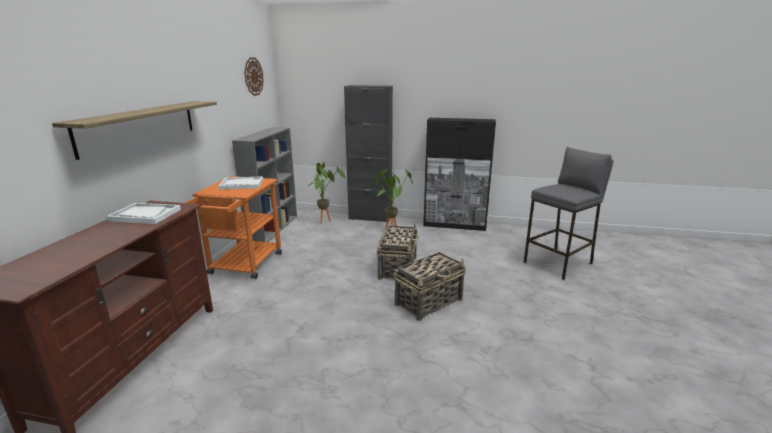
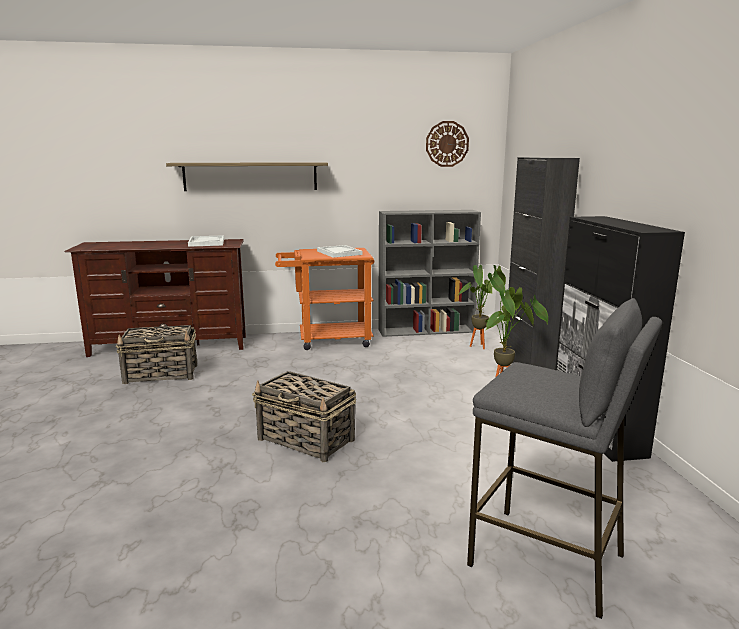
camera: 70 degrees right, 5 degrees down
basket [376,224,419,280] -> basket moved to [116,325,197,384]

